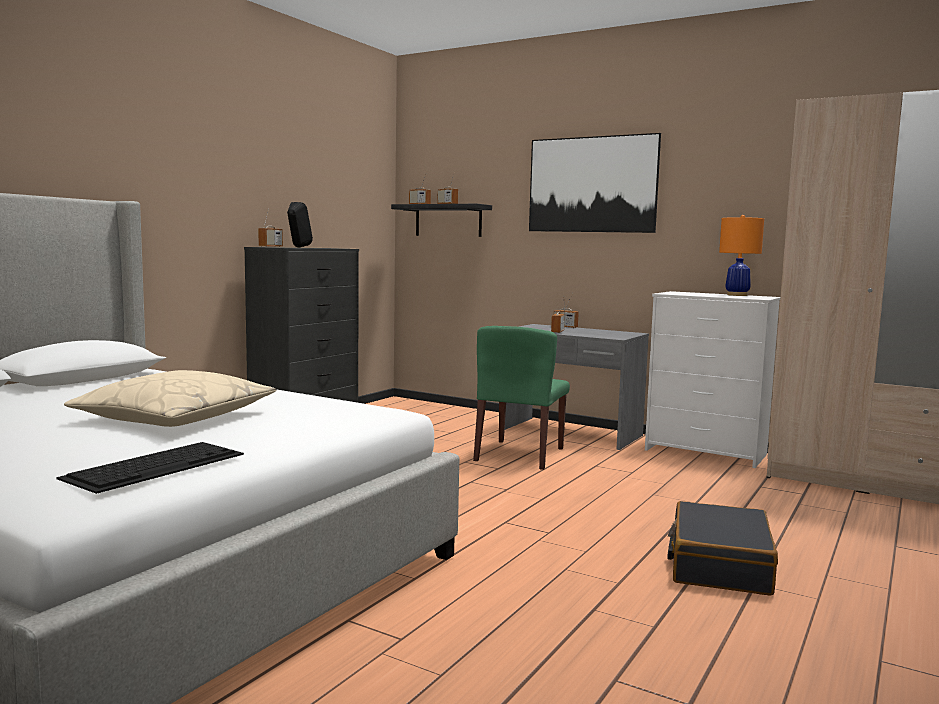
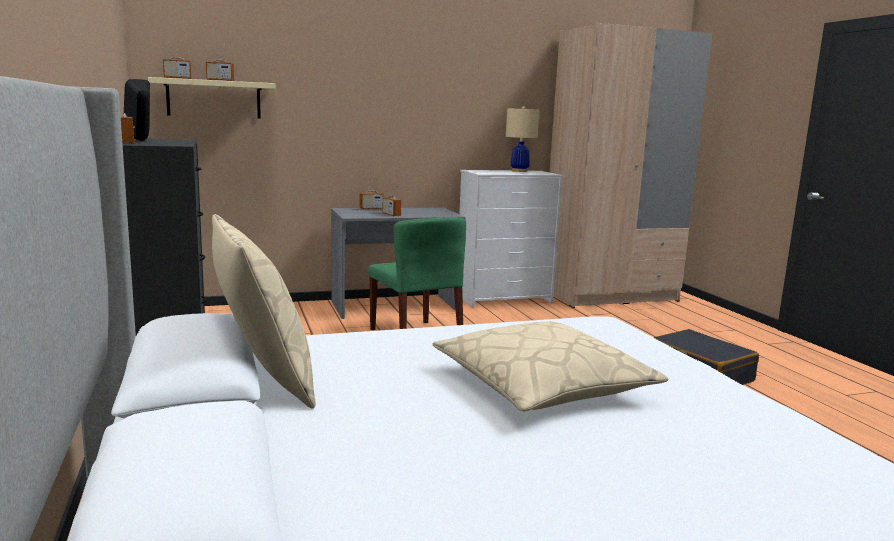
camera: 50 degrees left, 5 degrees up
keyboard [56,442,244,494] -> none
black shelf [391,204,492,237] -> beige shelf [148,77,276,118]
picture [529,133,661,233] -> none
orange table lamp [719,215,764,296] -> beige table lamp [506,106,540,172]
none -> beige pillow [212,214,315,409]

